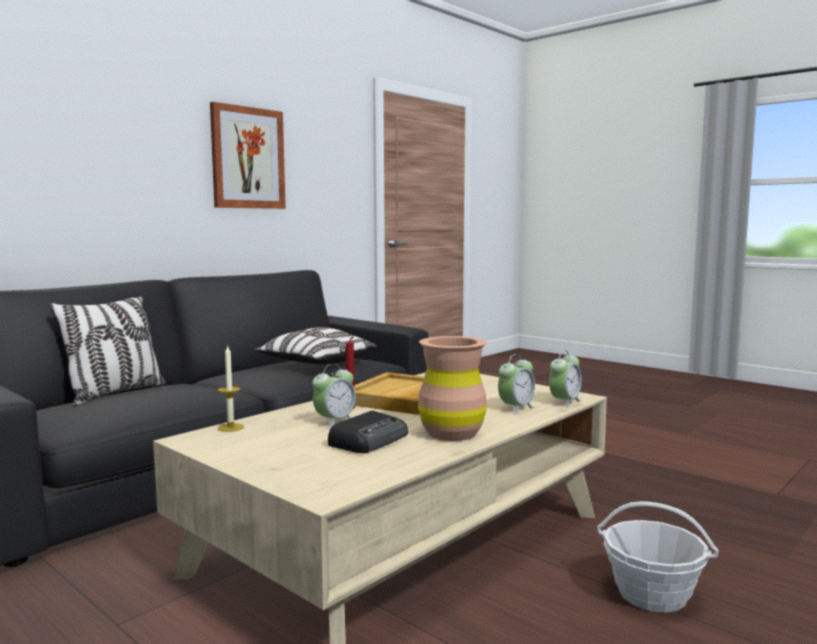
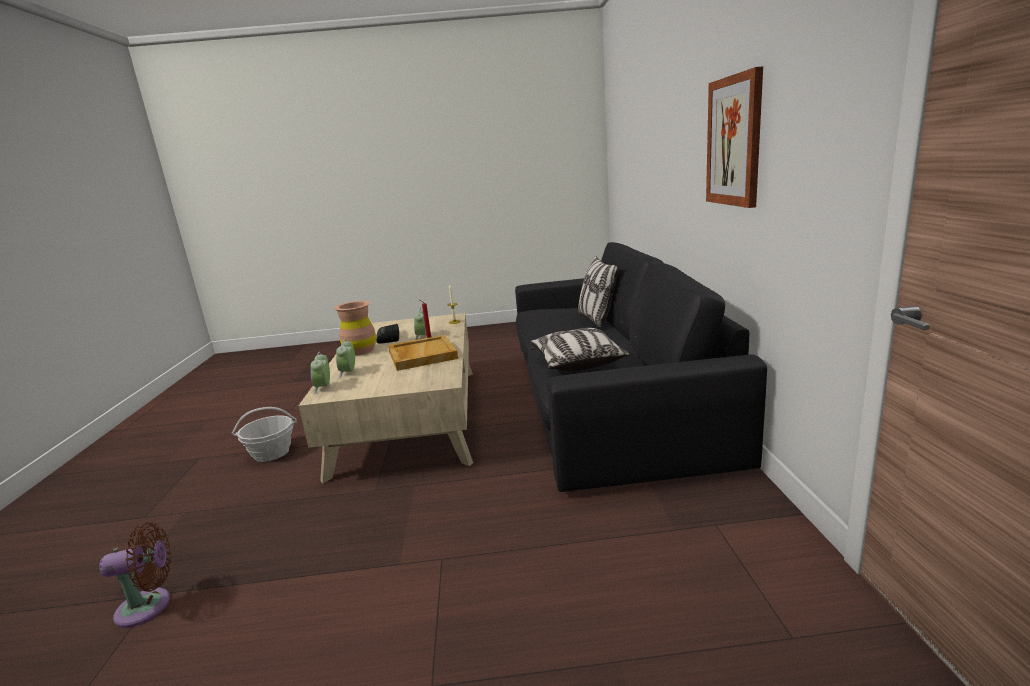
camera: 135 degrees right, 10 degrees up
none -> brown fan [99,522,171,628]

